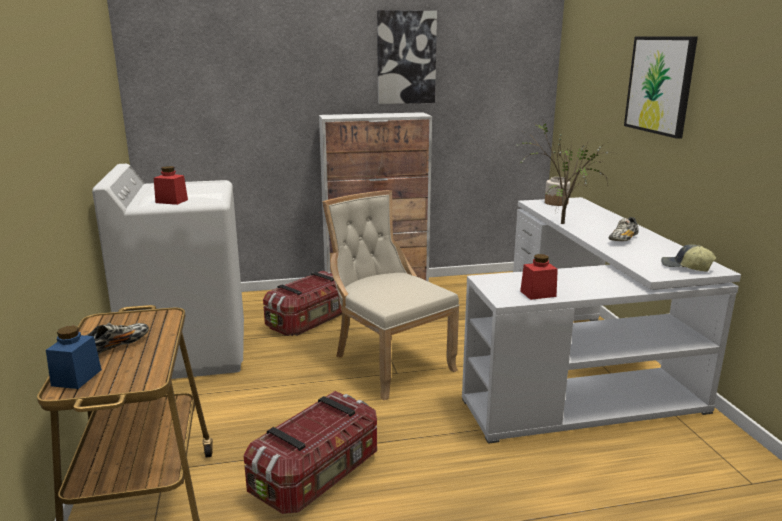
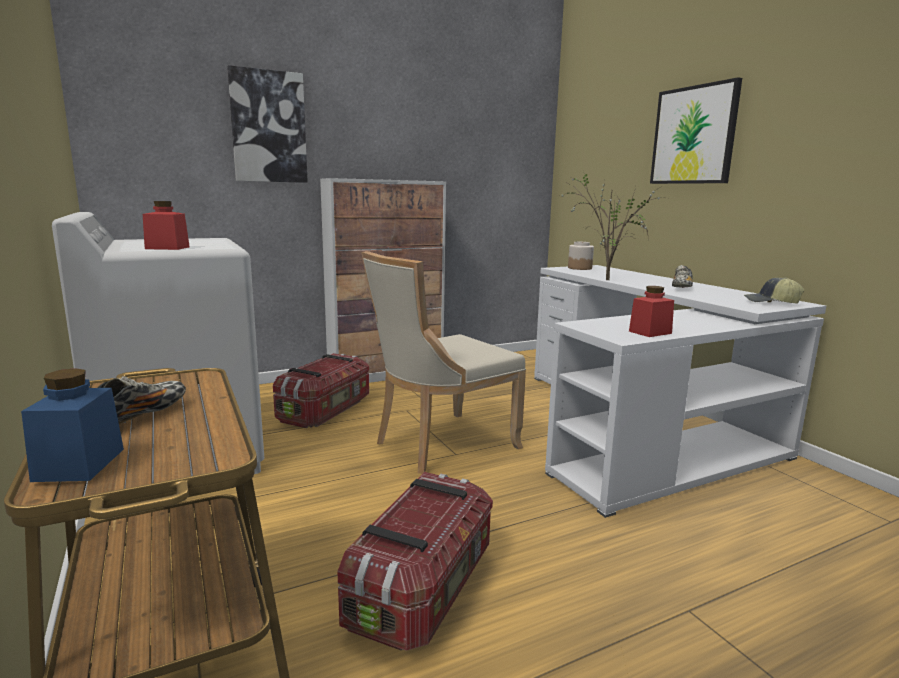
camera: 15 degrees left, 5 degrees down
beige chair [322,190,459,400] -> beige chair turned 75 degrees counterclockwise [361,251,526,474]
picture [377,10,437,104] -> picture moved to [227,65,308,183]

